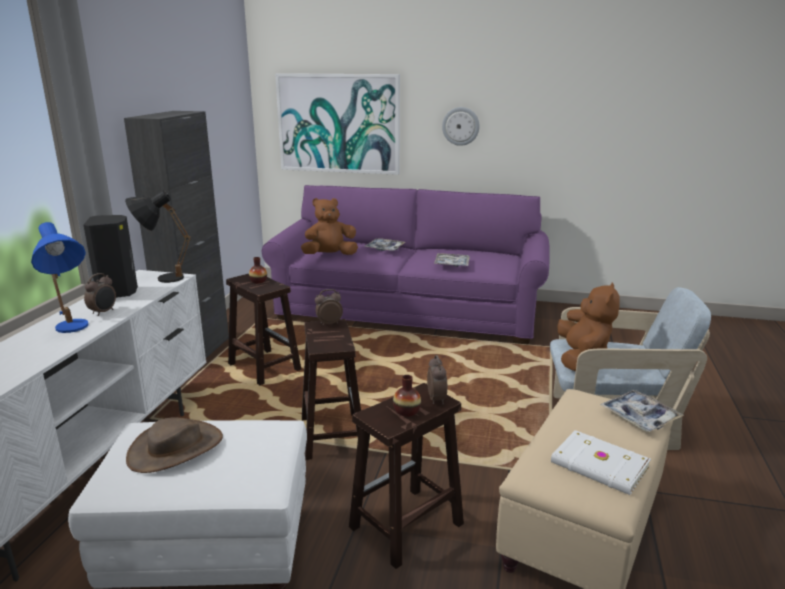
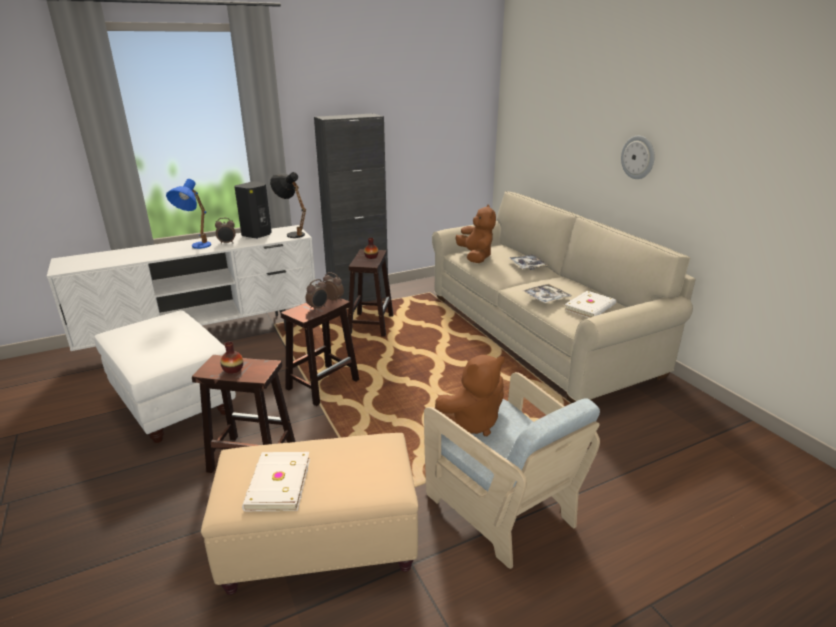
camera: 50 degrees right, 5 degrees up
brown hat [126,417,223,473] -> none
purple sofa [262,185,550,344] -> beige sofa [432,191,695,403]
picture [275,73,400,175] -> none
brown plush toy [301,198,358,255] -> brown plush toy turned 45 degrees clockwise [456,205,496,263]
alarm clock [427,355,447,405] -> alarm clock moved to [305,279,328,311]
tray [600,390,684,432] -> none
none -> white book [564,291,616,318]

